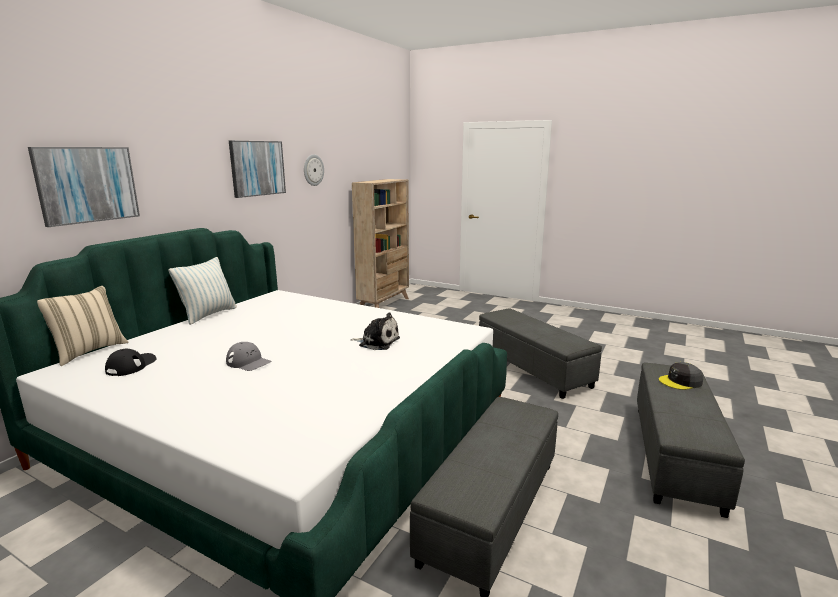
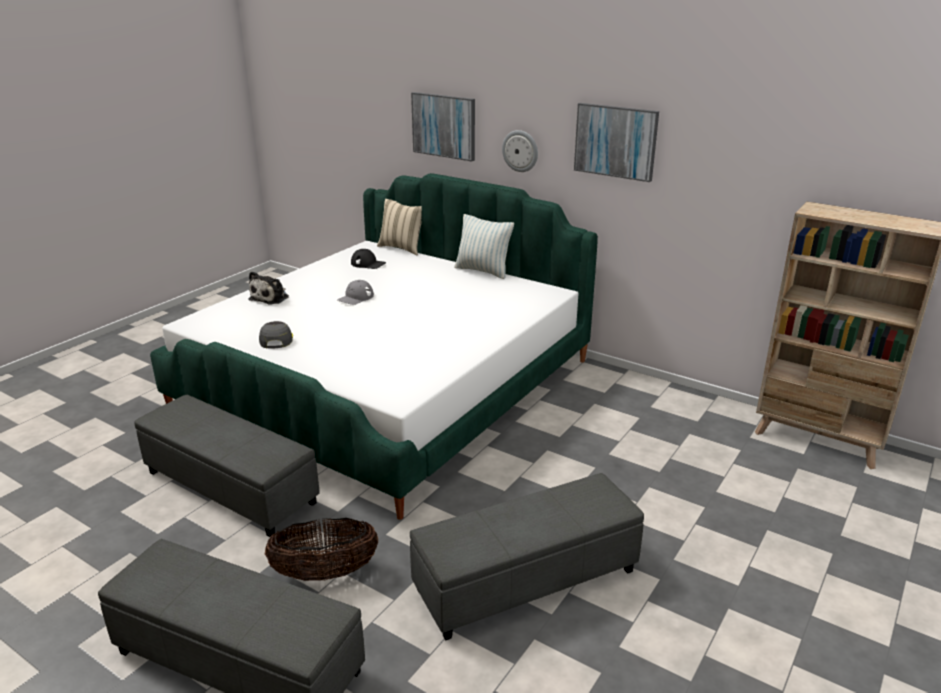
camera: 95 degrees right, 10 degrees up
wall clock [304,154,324,186] -> wall clock moved to [502,130,538,172]
plush toy [351,312,400,350] -> plush toy moved to [248,271,289,305]
grey cap [659,362,703,390] -> grey cap moved to [259,321,293,349]
none -> basket [265,518,378,581]

